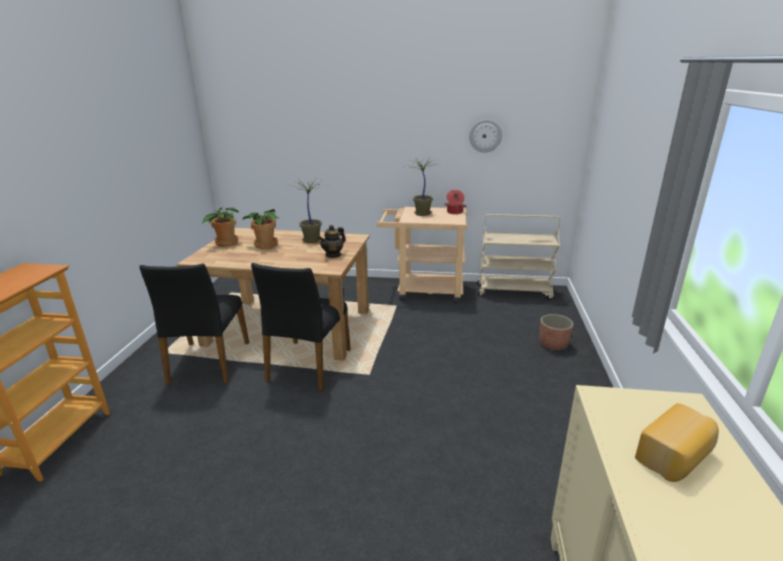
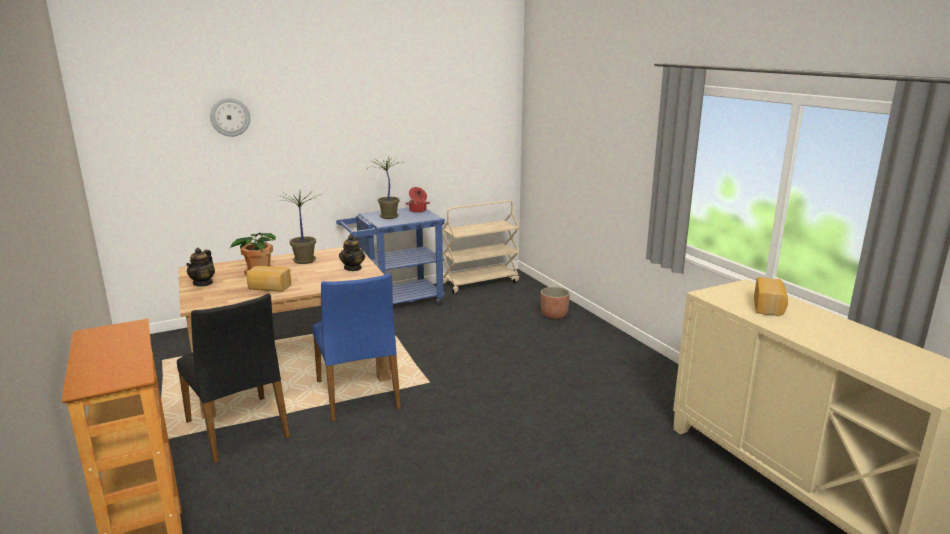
camera: 35 degrees left, 5 degrees down
potted plant [202,207,239,247] -> teapot [186,248,215,287]
black chair [251,263,351,391] -> blue chair [312,273,401,421]
beige cart [376,207,468,304] -> blue cart [336,208,445,306]
wall clock [469,119,502,153] -> wall clock moved to [210,98,251,137]
none -> bread [247,266,291,292]

